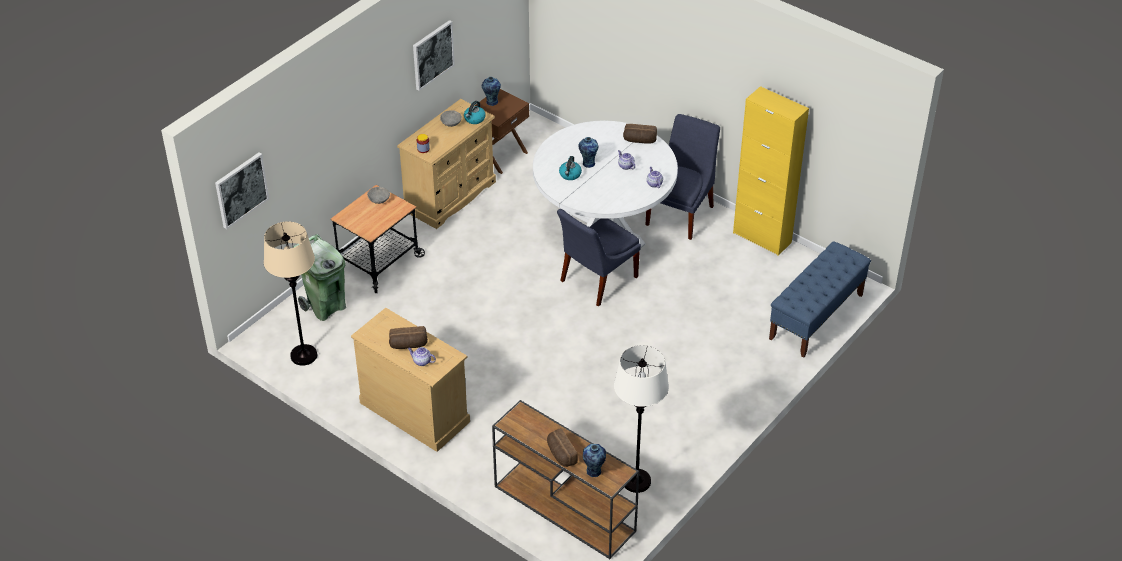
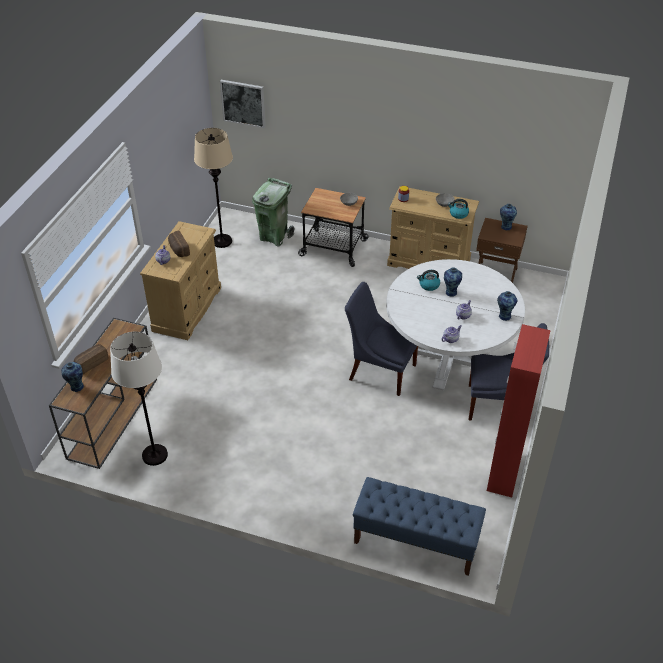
camera: 70 degrees right, 0 degrees up
picture [413,20,455,91] -> none
bread [623,124,657,144] -> vase [497,291,517,321]
yellow cabinet [733,86,809,256] -> red cabinet [487,324,551,497]

